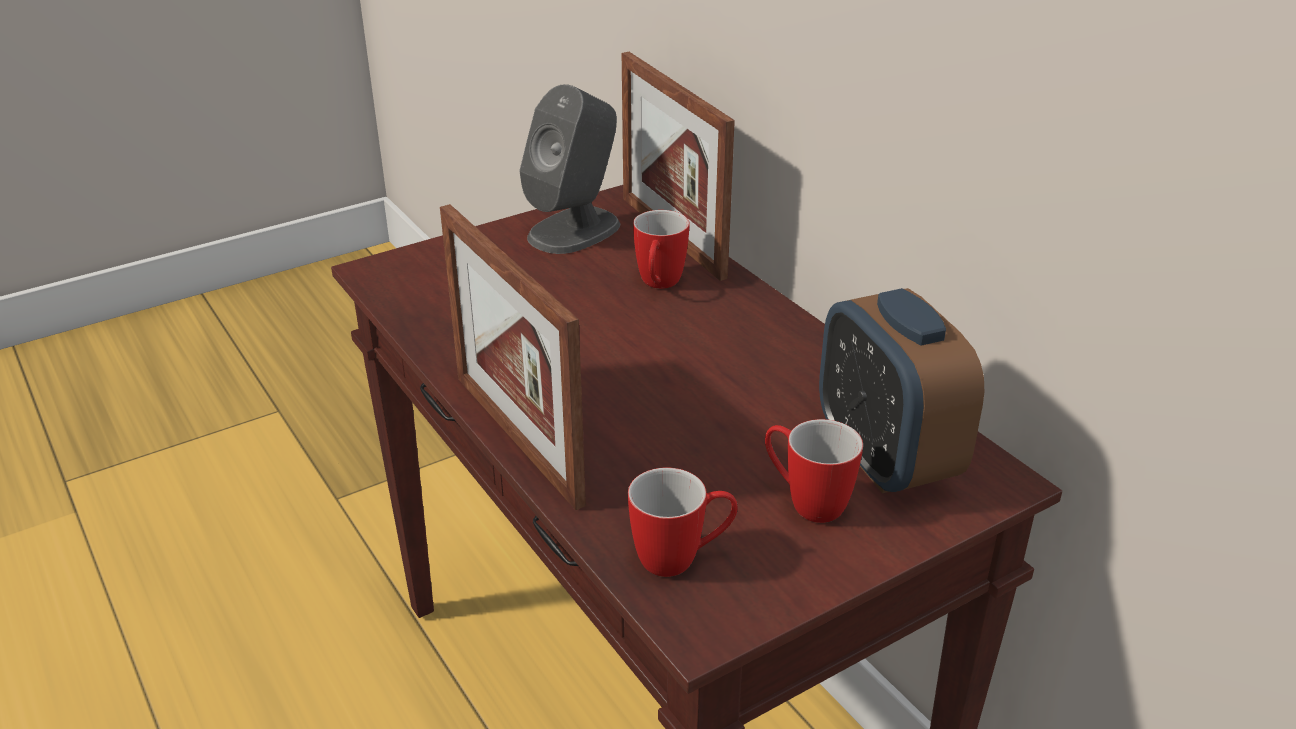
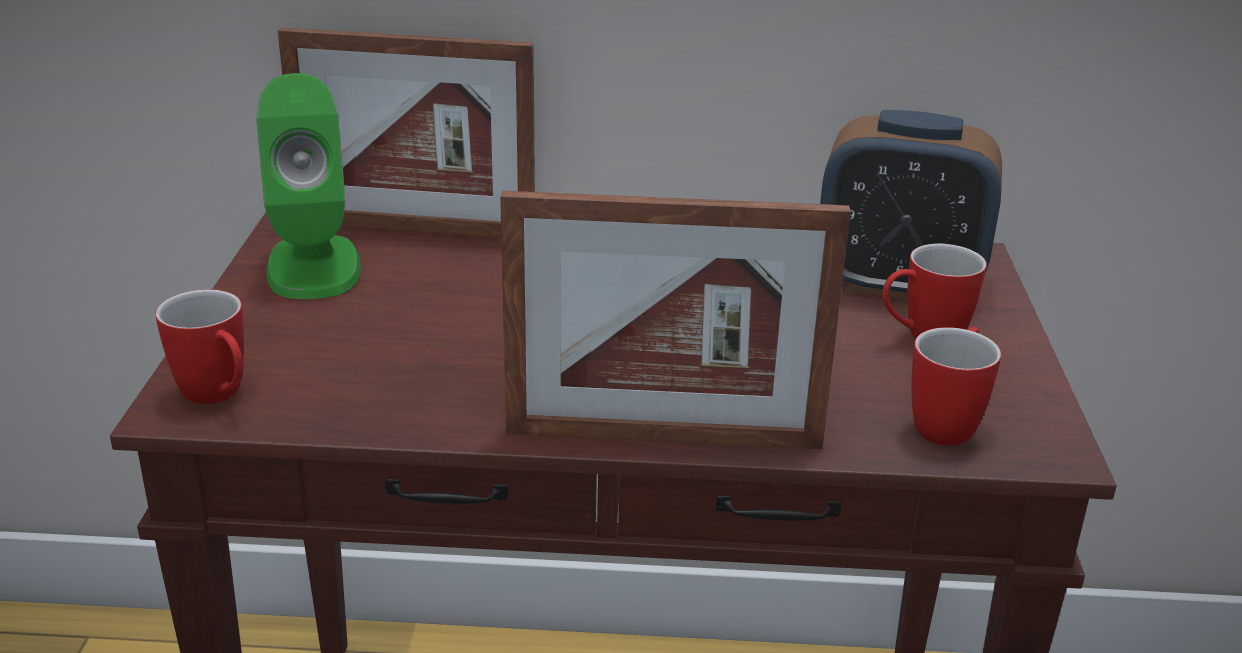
camera: 55 degrees left, 5 degrees down
grey speaker [519,84,620,254] -> green speaker [256,73,361,299]
mug [633,210,689,289] -> mug moved to [155,289,244,405]

